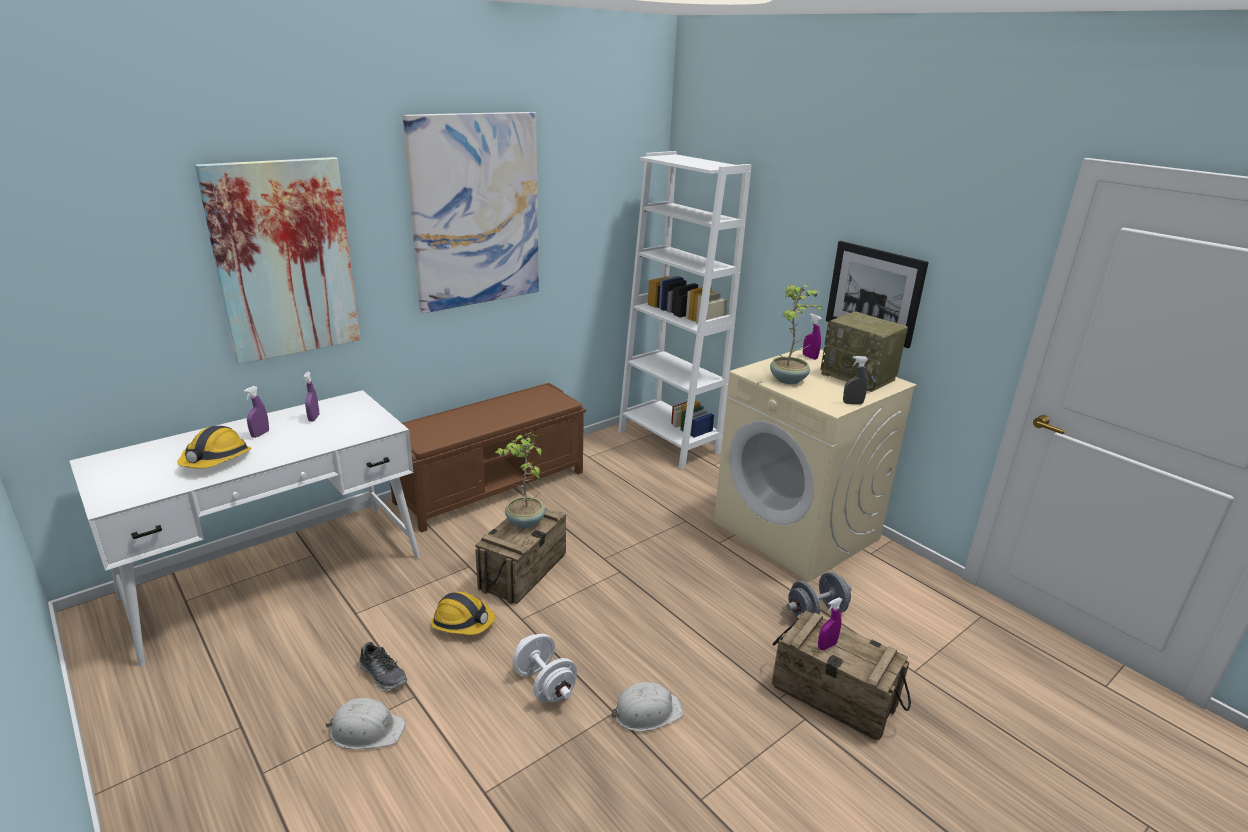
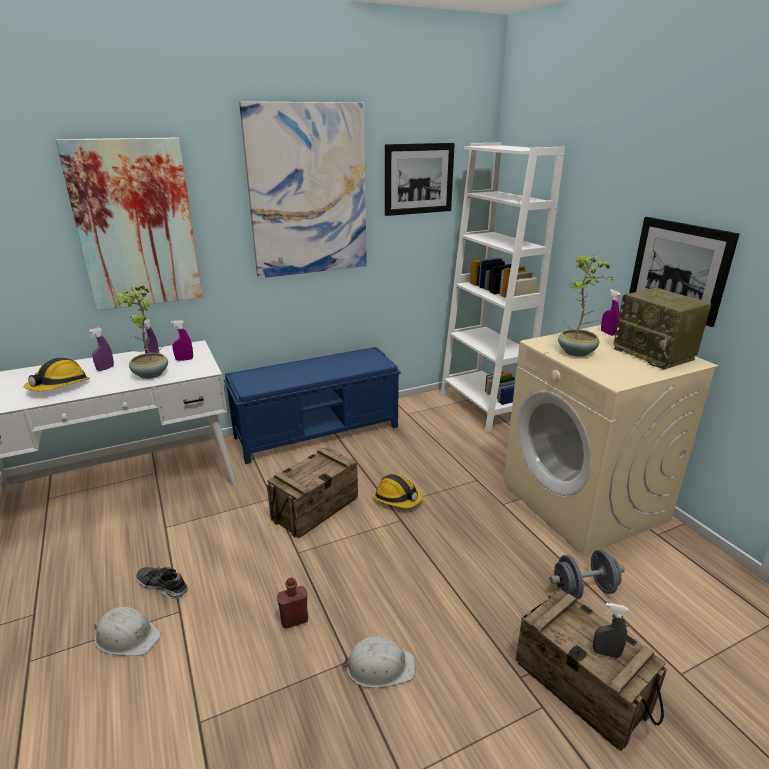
camera: 15 degrees right, 0 degrees up
shoe [359,642,408,690] -> shoe turned 150 degrees clockwise [136,567,189,599]
brown bench [390,383,586,533] -> blue bench [224,347,401,464]
hard hat [431,591,495,635] -> hard hat moved to [373,474,423,508]
potted plant [495,432,545,528] -> potted plant moved to [114,286,168,379]
white dumbbell [512,634,577,702] -> red bottle [277,577,308,629]
purple spray bottle [818,598,843,650] -> purple spray bottle moved to [171,320,193,361]
grey spray bottle [843,356,869,405] -> grey spray bottle moved to [593,603,628,658]
none -> picture [385,143,455,216]

